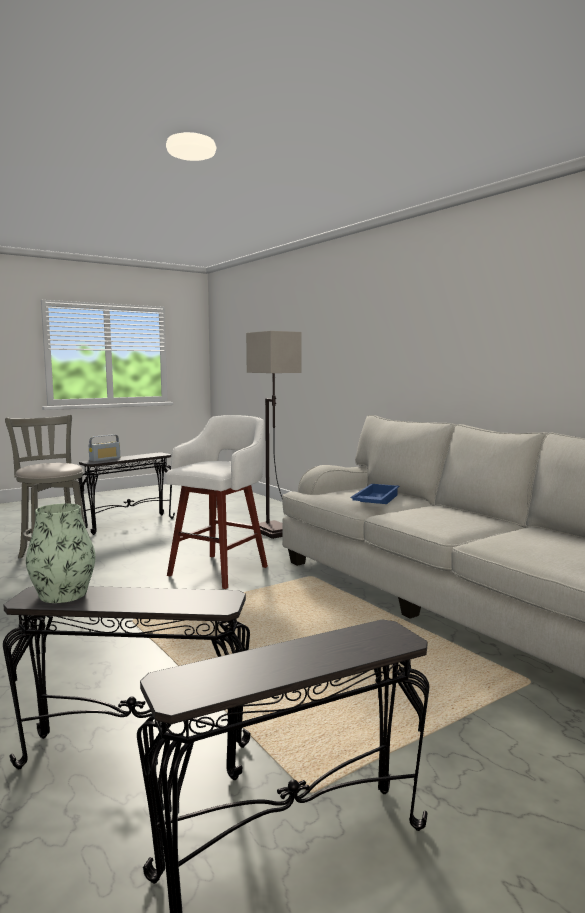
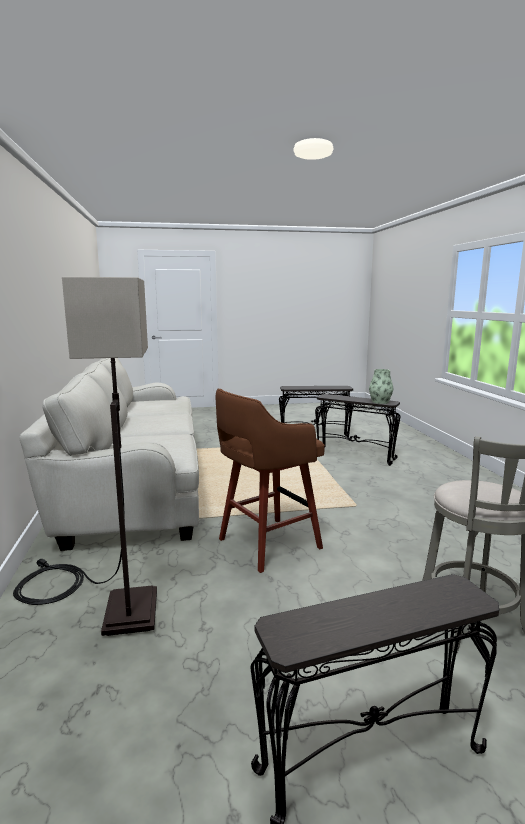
camera: 155 degrees left, 5 degrees up
radio [89,434,120,462] -> none
white stool [165,415,268,589] -> brown stool [216,389,325,573]
blue tray [350,484,399,504] -> none

